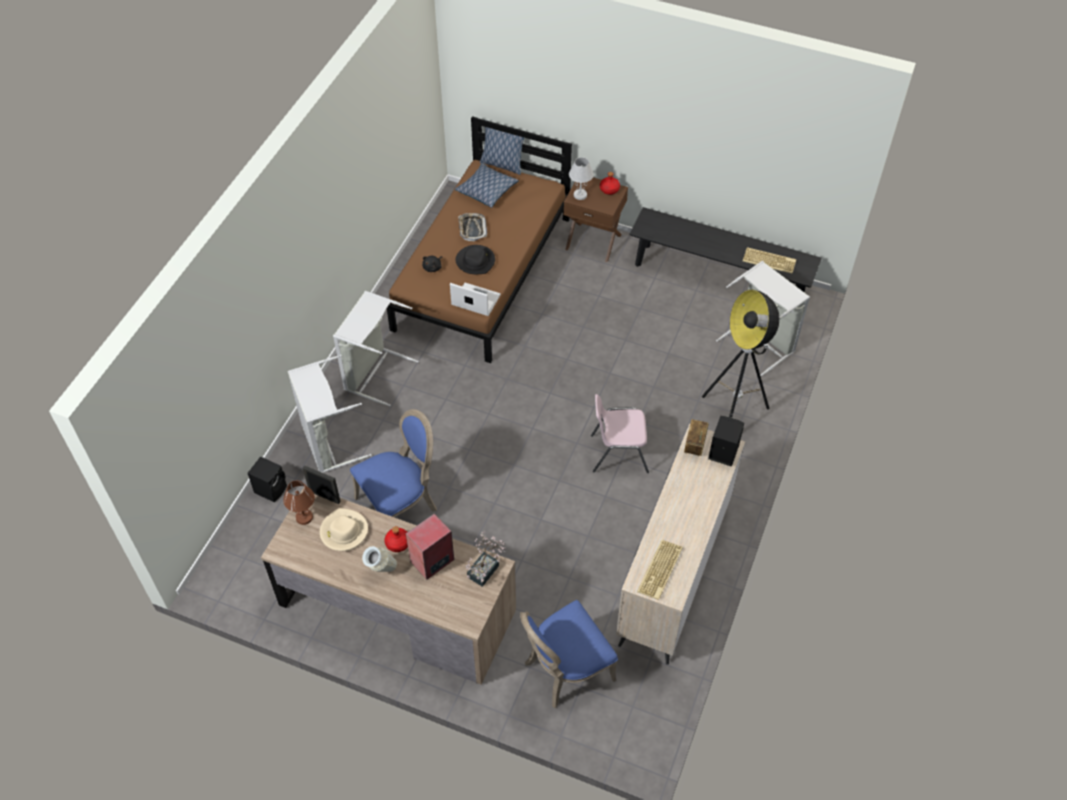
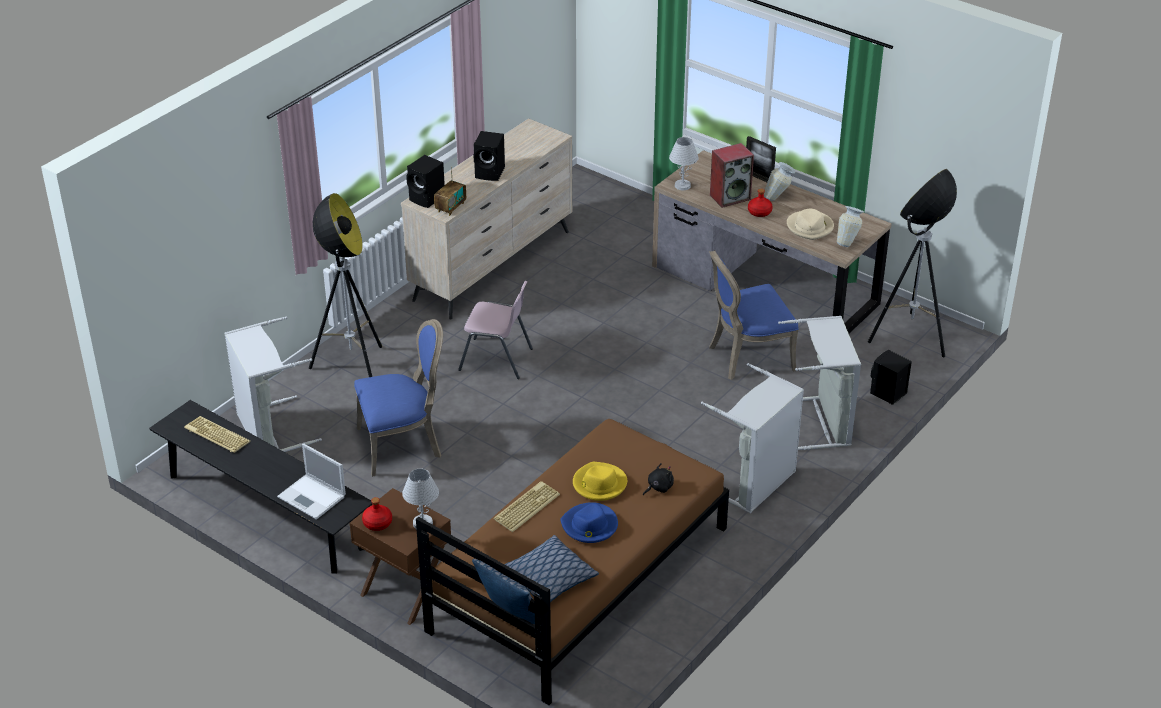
camera: 165 degrees left, 15 degrees down
brown table lamp [283,480,315,525] -> vase [837,206,864,247]
picture frame [303,465,341,504] -> picture frame moved to [746,136,776,182]
laptop [450,283,501,316] -> laptop moved to [277,443,346,520]
black hat [456,245,495,274] -> yellow hat [573,462,627,501]
tray [458,213,487,241] -> blue hat [560,502,618,543]
potted plant [466,531,506,587] -> white table lamp [669,137,699,190]
blue chair [520,600,618,708] -> blue chair moved to [354,319,443,477]
keyboard [637,540,683,600] -> keyboard moved to [494,481,560,532]
none -> black speaker [473,131,505,181]
none -> floor lamp [868,169,957,357]

